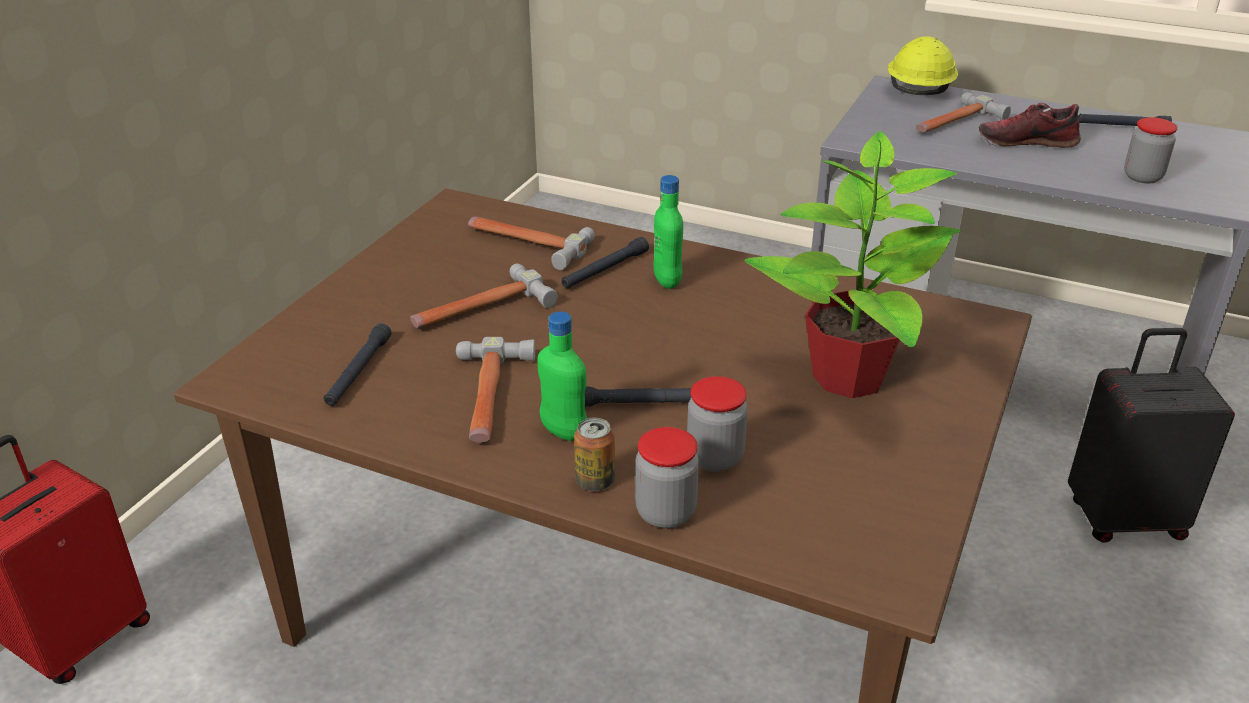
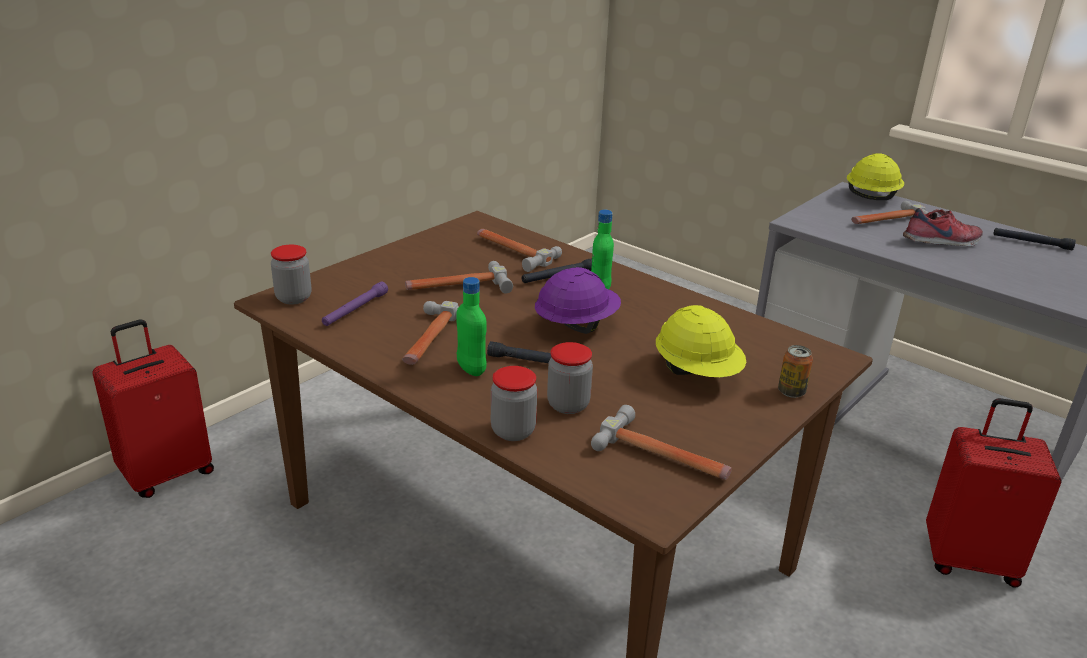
camera: 15 degrees right, 5 degrees down
black flashlight [324,323,392,406] -> purple flashlight [322,281,388,326]
can [574,418,615,491] -> can moved to [778,345,813,398]
potted plant [745,131,961,398] -> yellow hard hat [656,305,746,377]
shoe [979,103,1081,148] -> shoe turned 150 degrees clockwise [903,208,983,247]
black suitcase [1068,328,1235,543] -> red suitcase [926,398,1061,588]
jar [1124,117,1178,183] -> jar moved to [271,245,311,305]
none -> purple hard hat [535,267,621,334]
none -> hammer [591,405,732,480]

